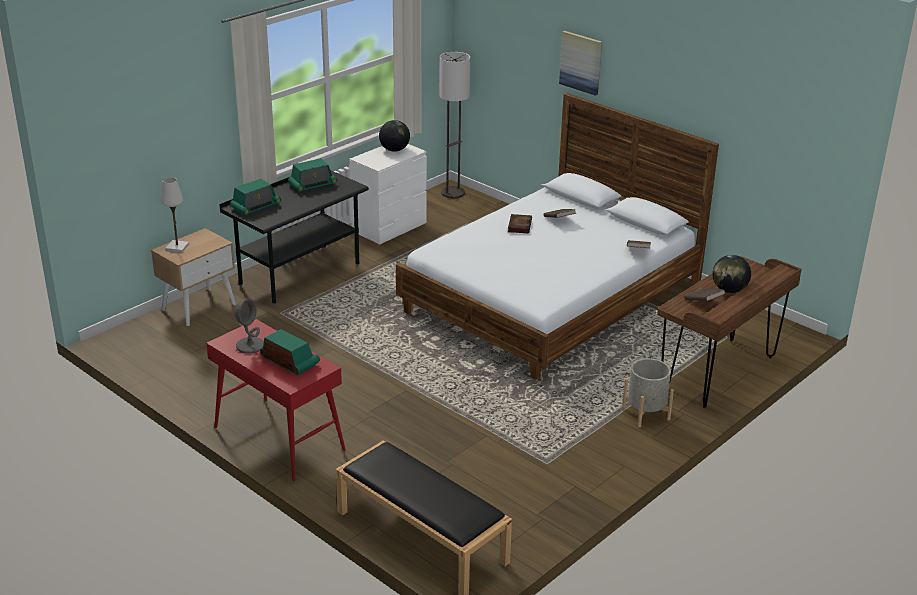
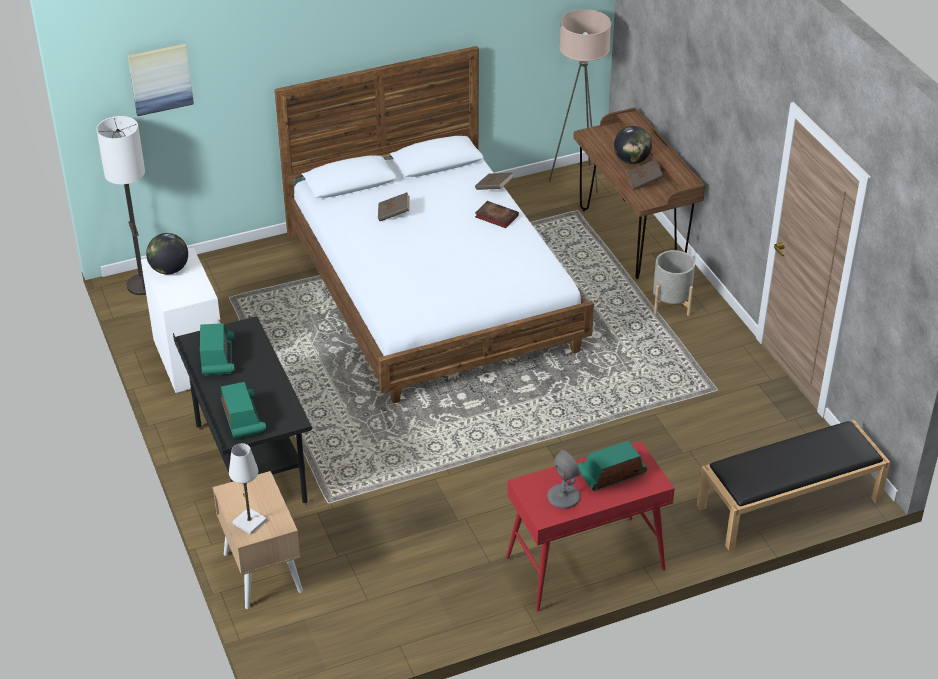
camera: 65 degrees left, 10 degrees up
book [508,214,532,233] -> book moved to [475,201,519,228]
picture [559,31,602,96] -> picture moved to [128,44,194,116]
none -> beige floor lamp [549,9,611,193]

